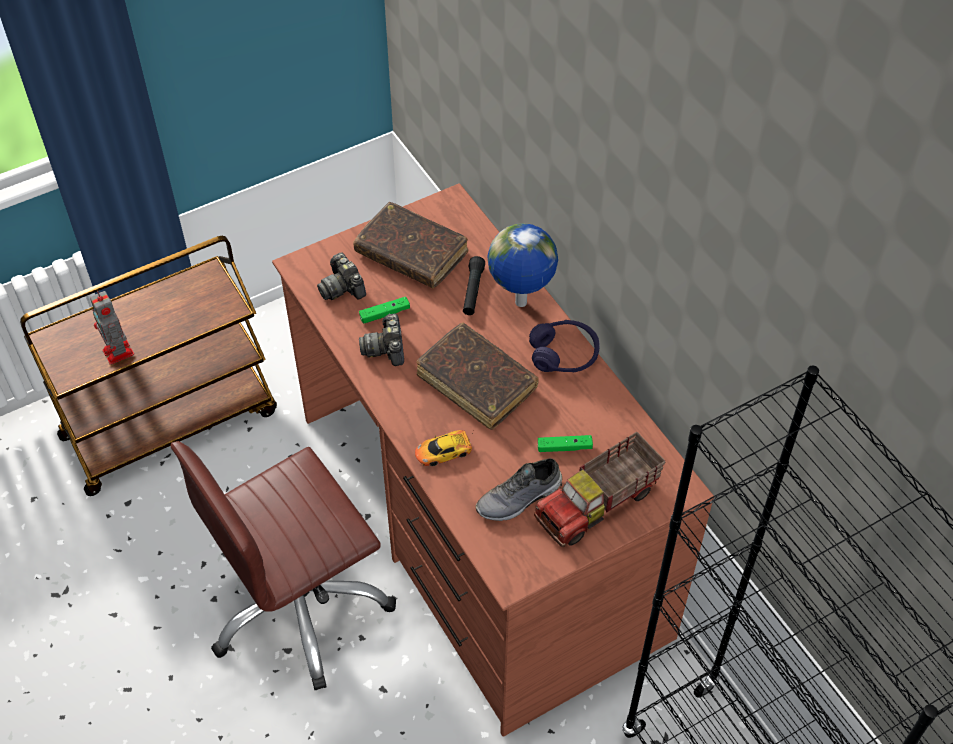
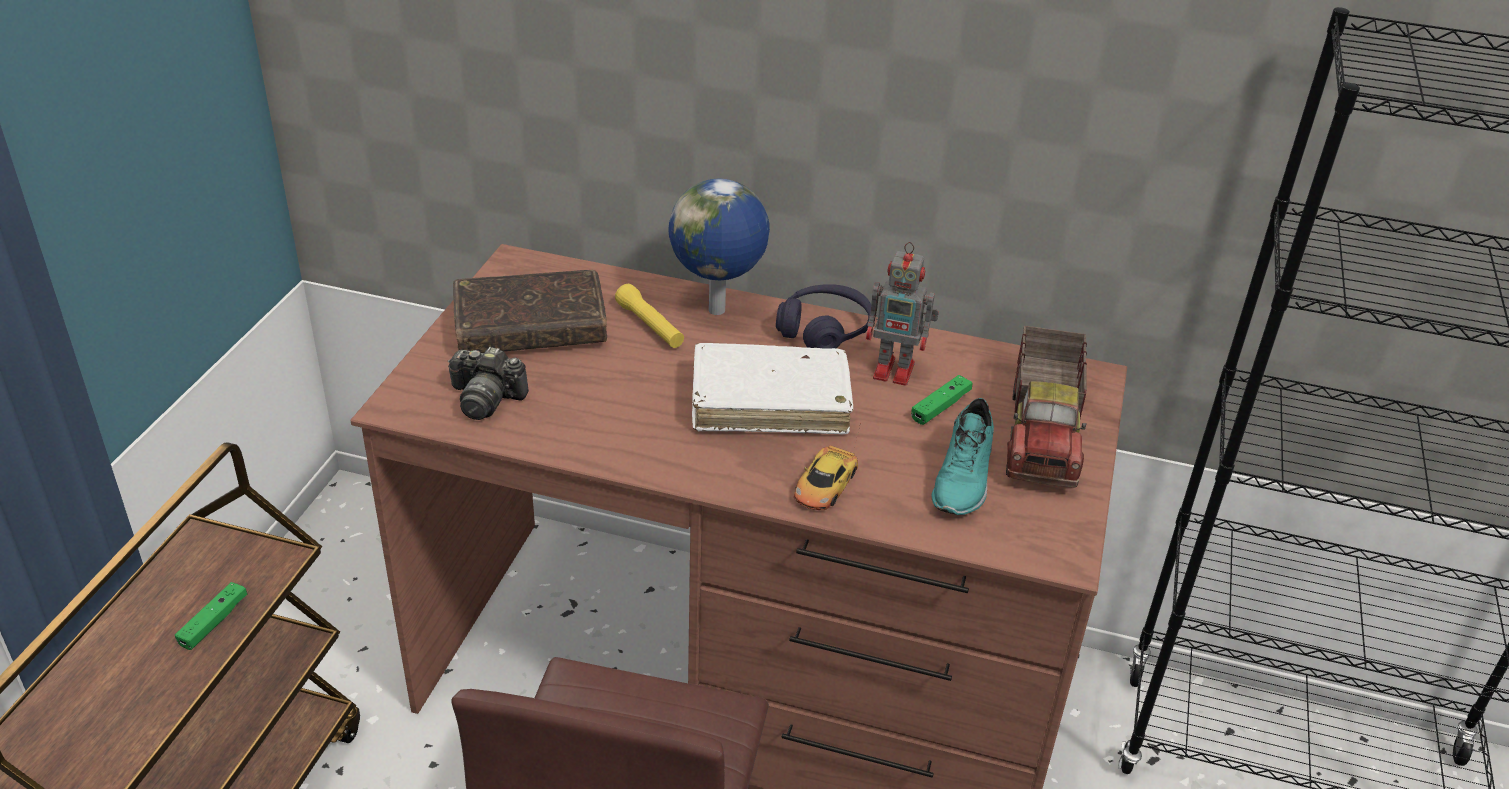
camera: 45 degrees left, 15 degrees down
toy robot [90,291,134,365] -> toy robot moved to [866,242,939,386]
green game controller [359,297,410,324] -> green game controller moved to [175,582,247,650]
camera [359,314,404,366] -> none
brown book [417,322,539,430] -> white book [692,343,853,434]
black flashlight [463,256,485,315] -> yellow flashlight [615,284,684,348]
grey shoe [475,458,562,521] -> turquoise shoe [931,398,994,515]

